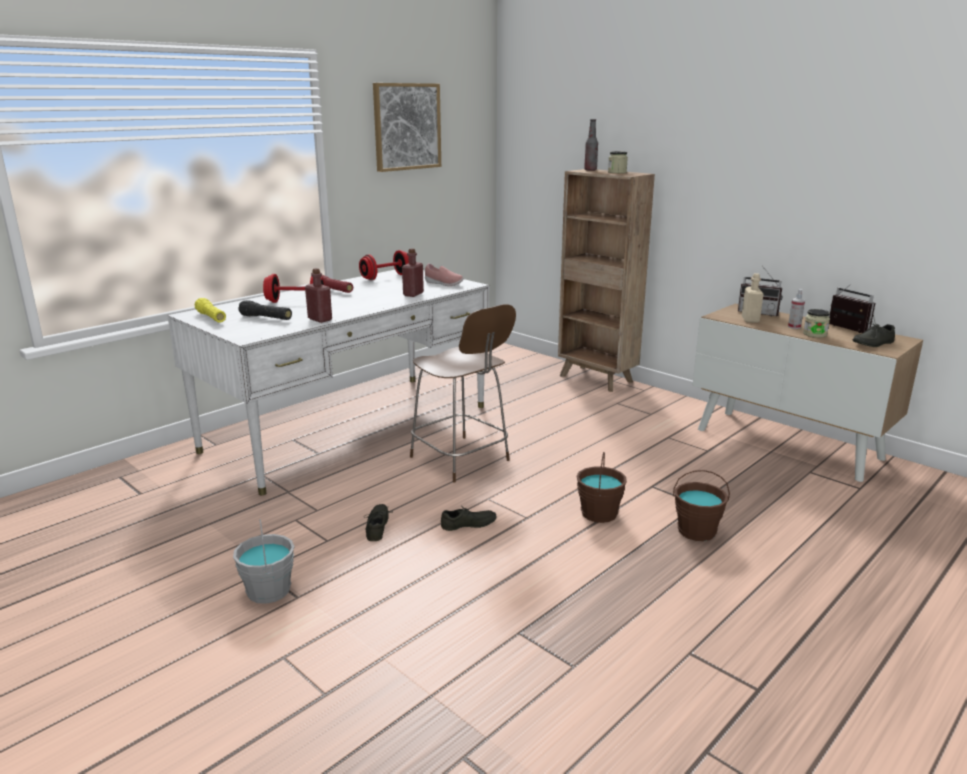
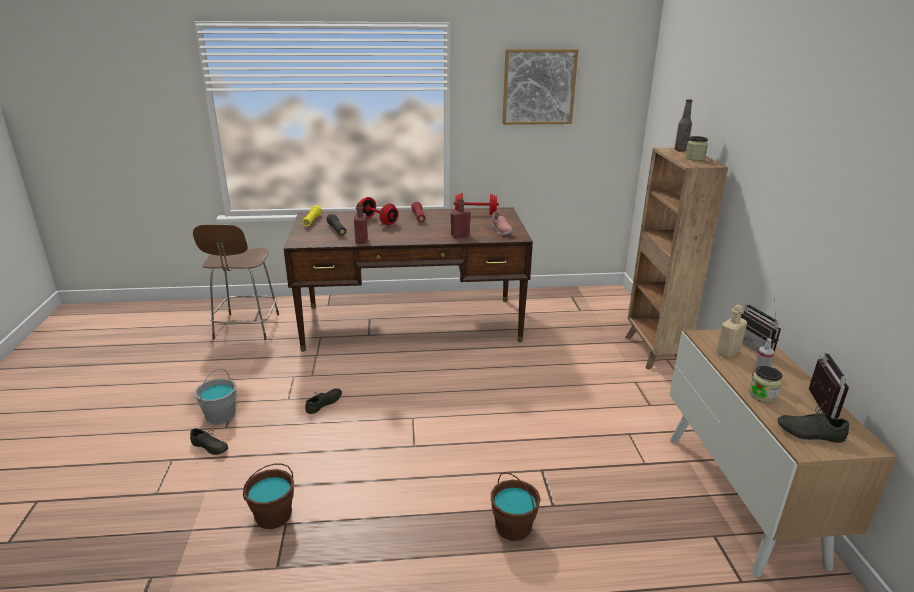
camera: 40 degrees right, 5 degrees up
white desk [167,270,489,495] -> brown desk [284,207,533,352]
brown stool [410,304,516,483] -> brown stool moved to [193,225,279,340]
grey shoe [441,507,496,531] -> grey shoe moved to [190,428,228,455]
brown bucket [576,452,627,523] -> brown bucket moved to [243,464,294,529]

